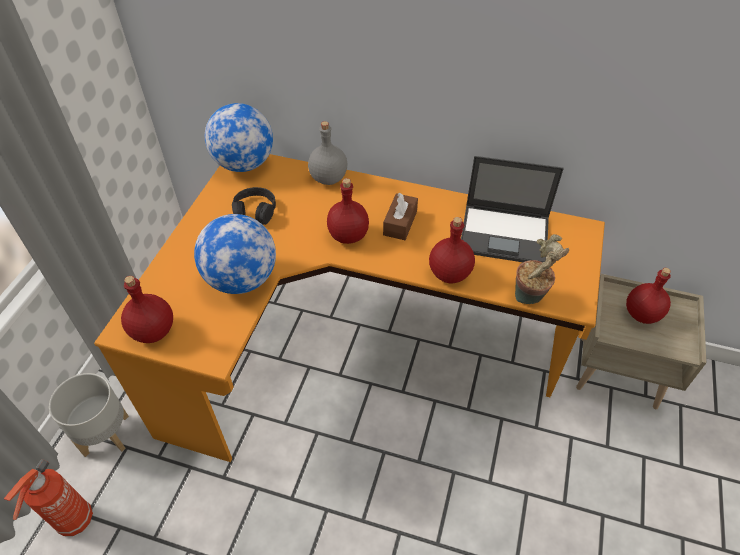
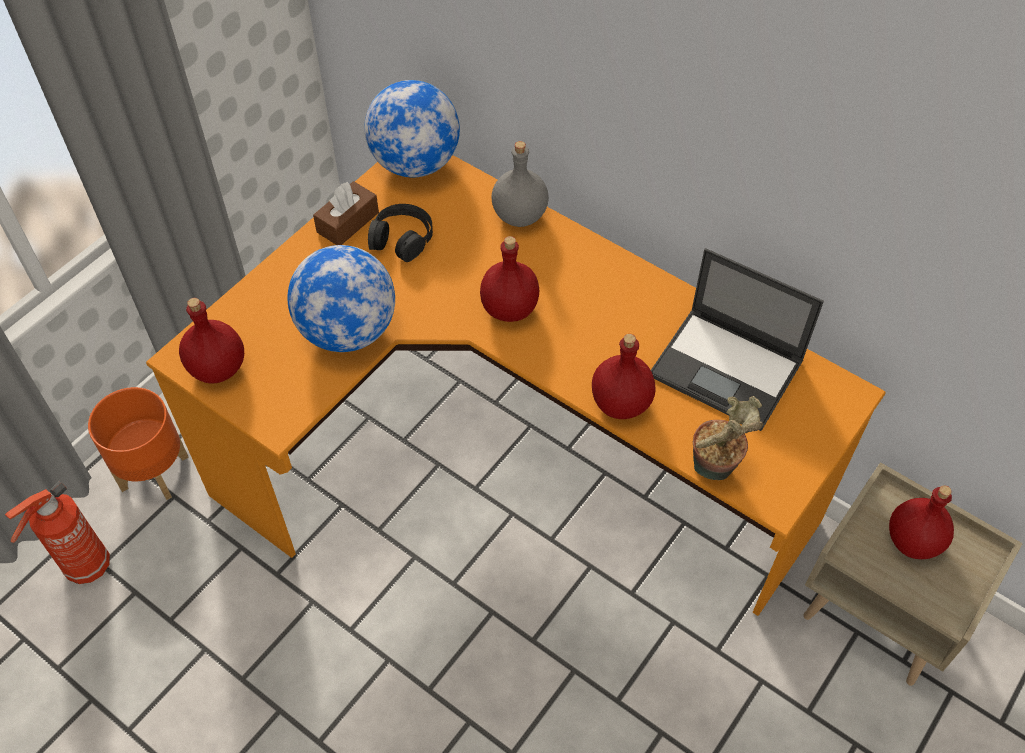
camera: 20 degrees right, 5 degrees up
grey planter [49,373,129,457] -> orange planter [88,387,189,500]
brown tissue box [383,193,418,240] -> brown tissue box moved to [313,181,379,245]

